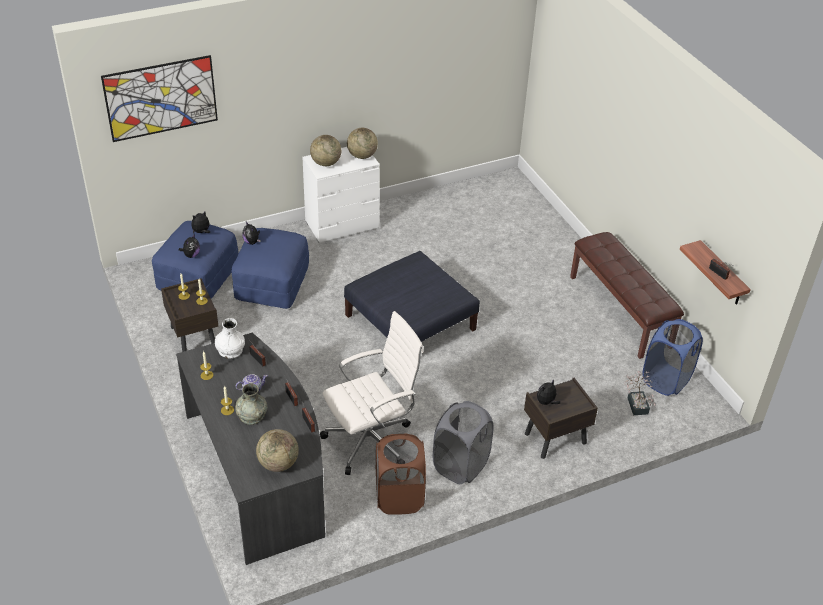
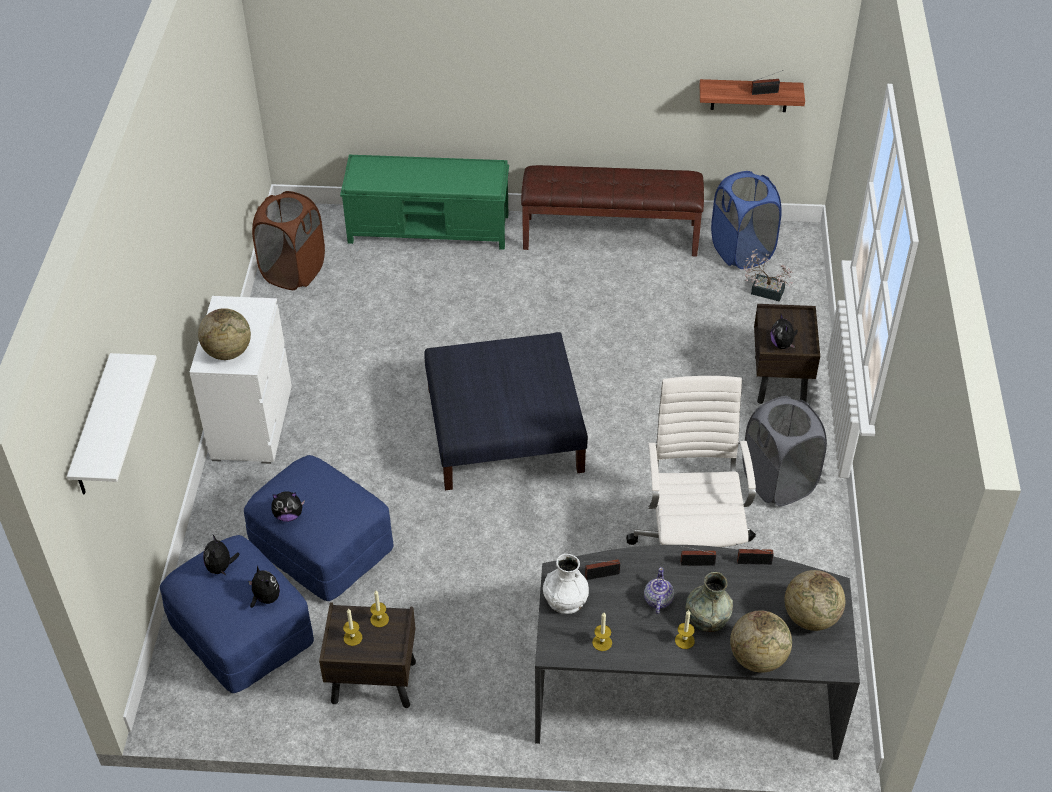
camera: 60 degrees left, 5 degrees up
picture [101,55,218,142] -> white shelf [67,353,157,495]
globe [347,128,378,159] -> globe moved to [730,610,792,673]
brown laundry basket [376,433,426,515] -> brown laundry basket moved to [252,191,325,290]
none -> green bench [340,154,509,250]

